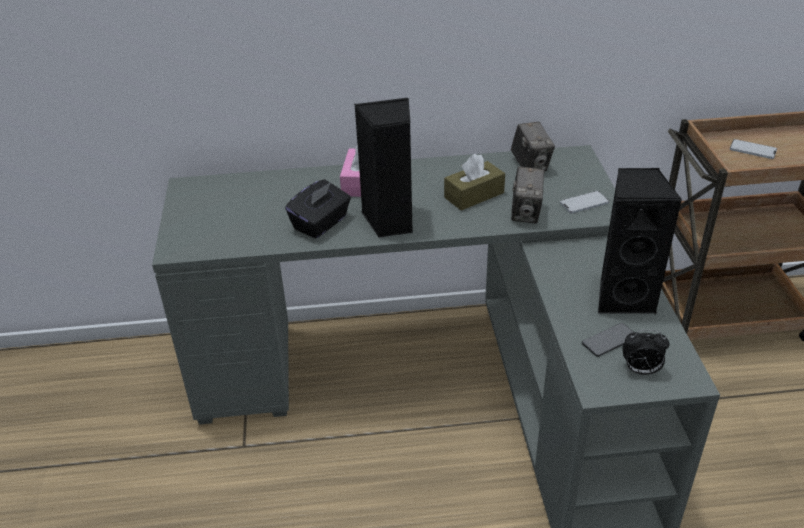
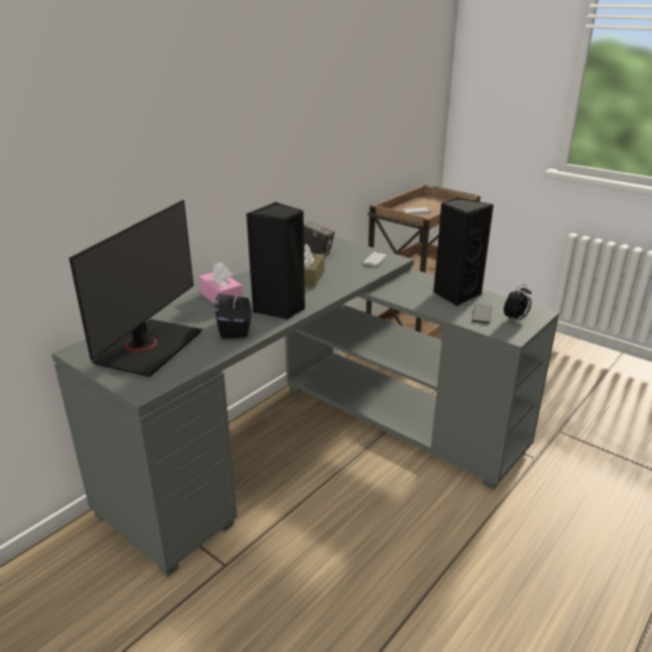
camera: 45 degrees left, 10 degrees down
camera [511,166,545,223] -> none
none -> monitor [69,200,202,377]

